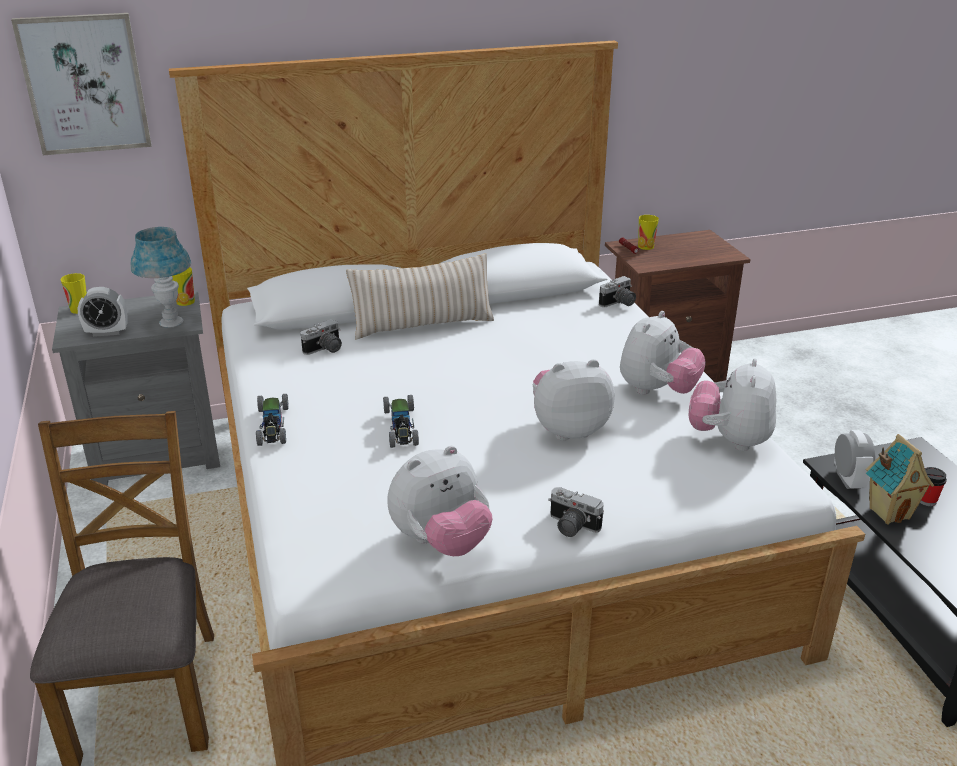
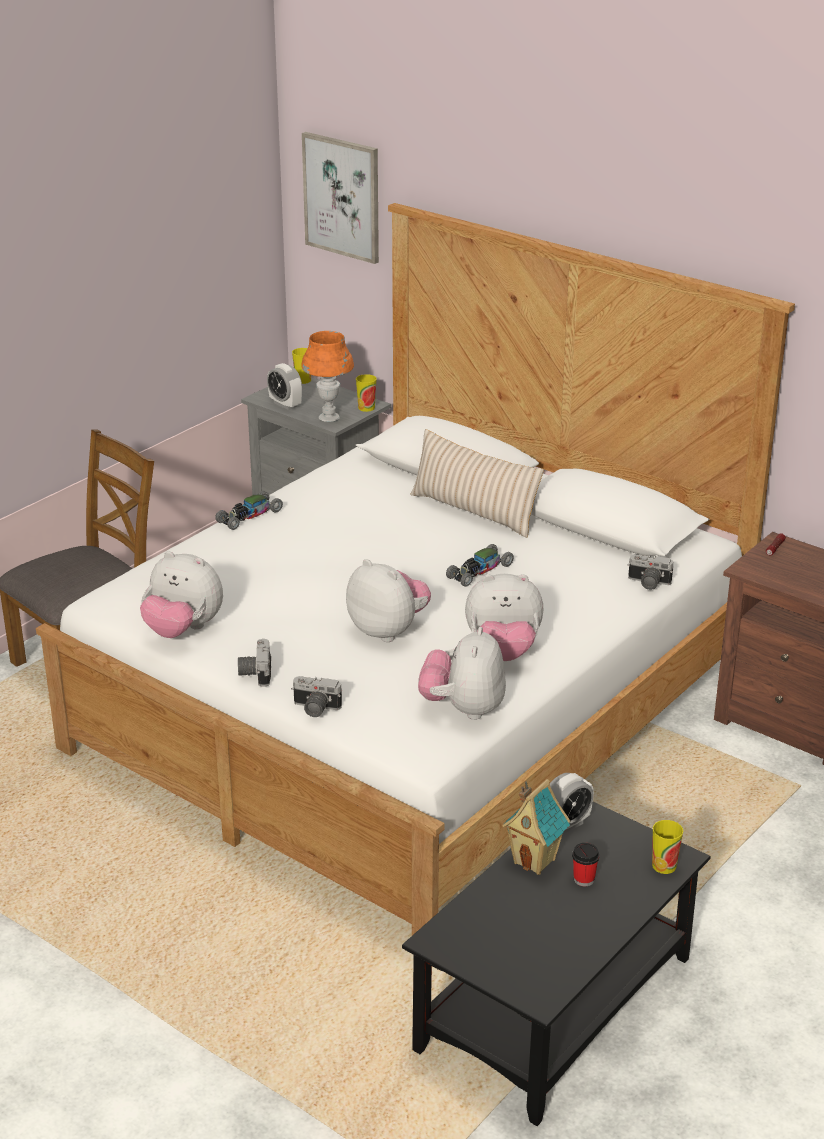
camera: 55 degrees right, 0 degrees up
blue table lamp [131,227,191,328] -> orange table lamp [301,331,354,422]
camera [301,319,342,355] -> camera moved to [291,676,342,717]
toy car [383,395,419,448] -> toy car moved to [446,544,514,587]
cup [638,215,659,250] -> cup moved to [652,820,683,874]
plush toy [689,358,776,451] -> plush toy turned 60 degrees counterclockwise [418,627,506,720]

